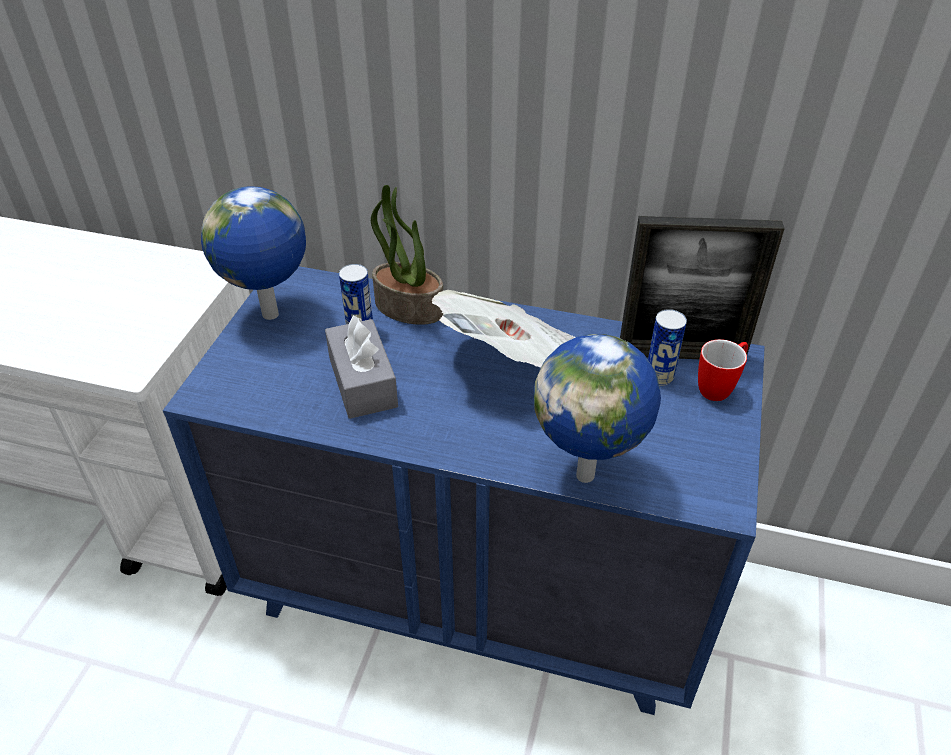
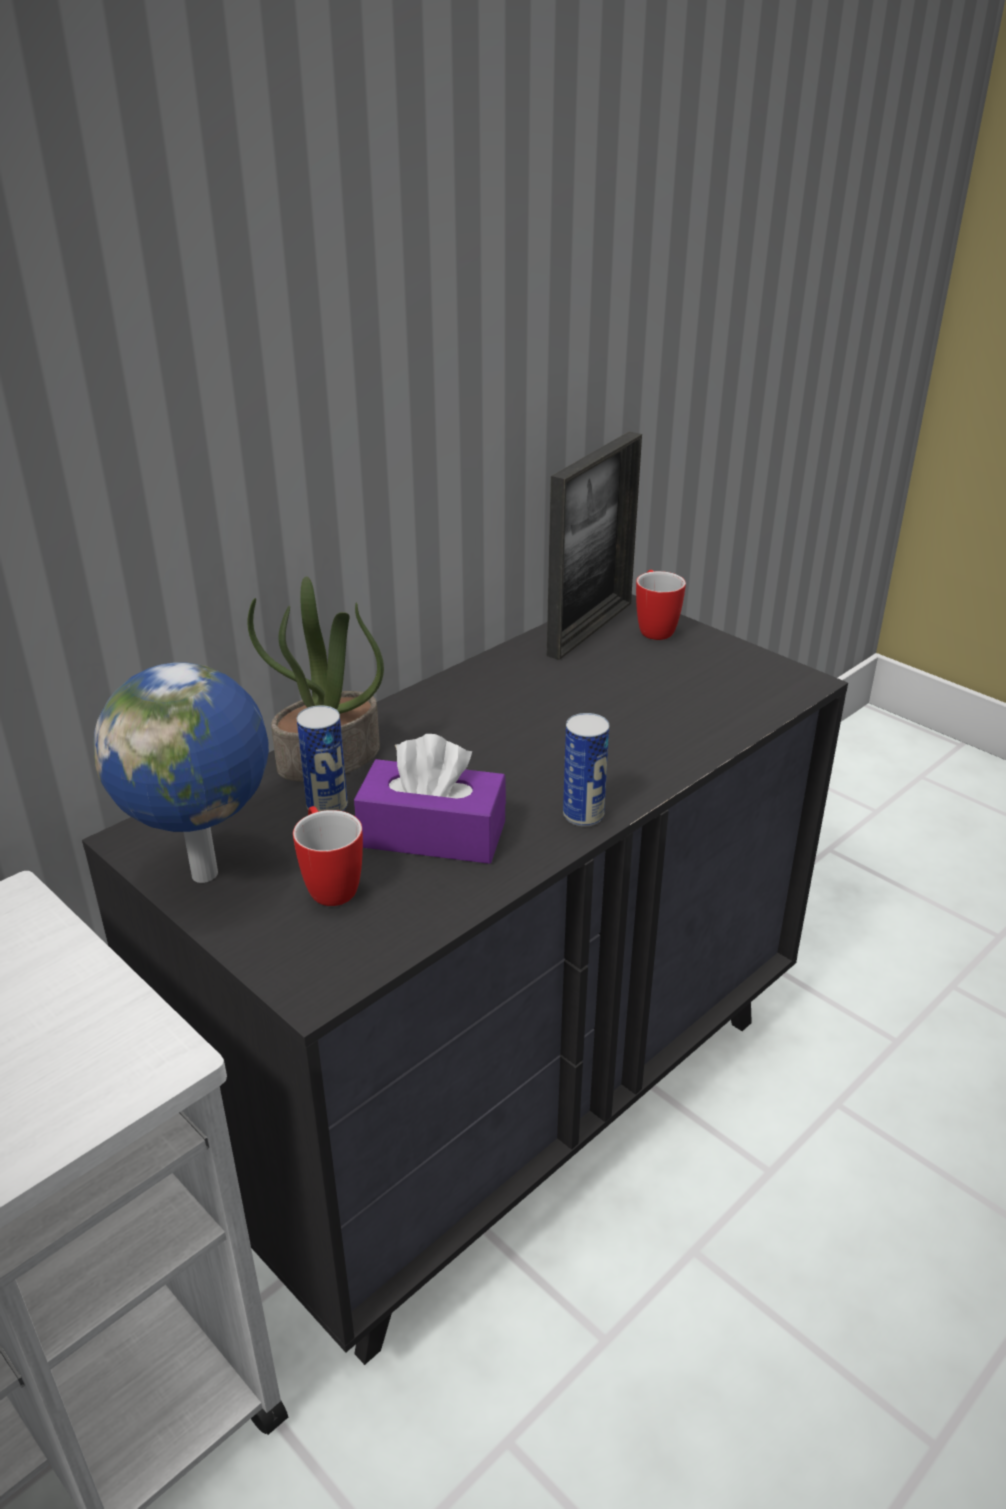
camera: 60 degrees left, 10 degrees down
blue dresser [163,266,765,715] -> black dresser [82,594,848,1365]
grey tissue box [325,315,398,419] -> purple tissue box [354,734,506,864]
newspaper [432,290,576,368] -> none
globe [534,334,661,483] -> none
can [648,309,687,386] -> can moved to [563,713,609,827]
none -> mug [293,806,363,906]

